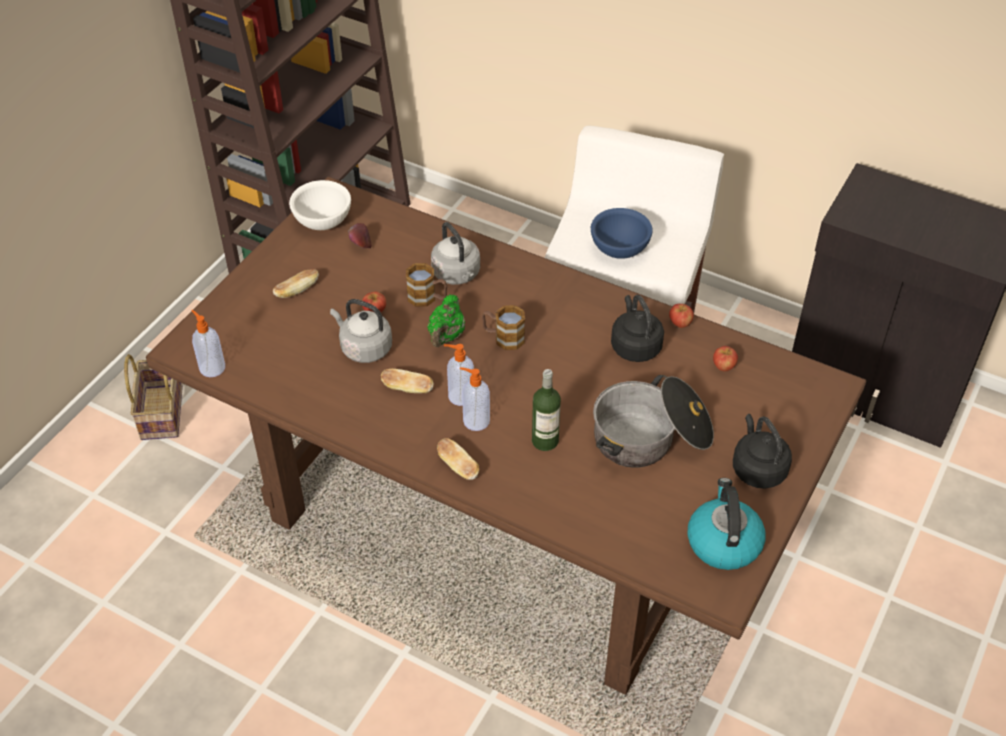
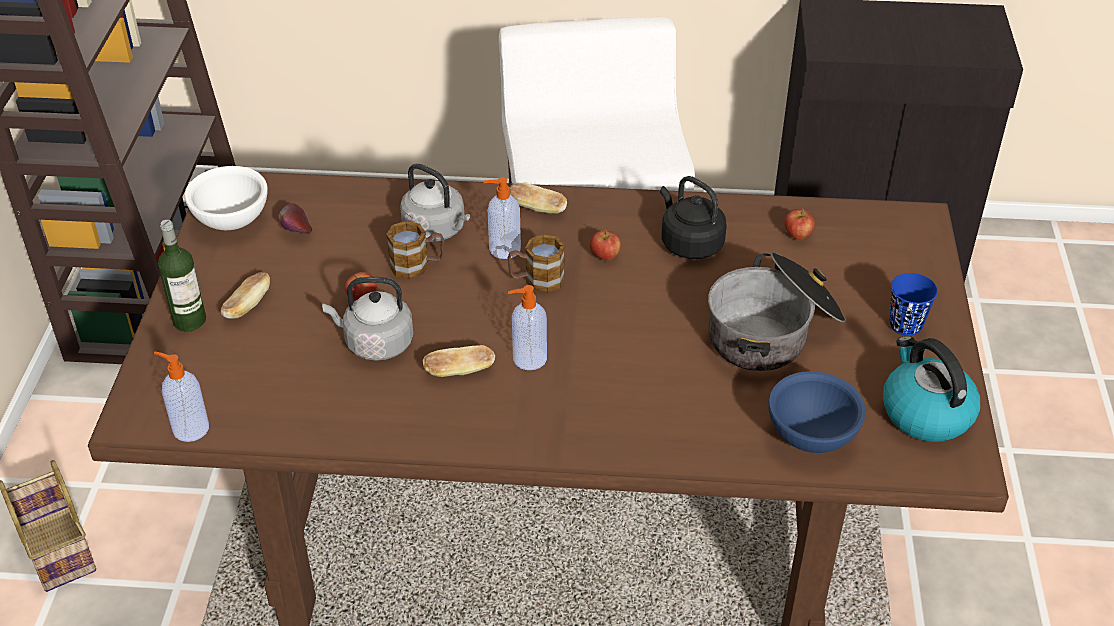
camera: 25 degrees left, 5 degrees down
green teapot [427,294,465,347] -> none
bread [437,438,479,480] -> bread moved to [510,183,567,214]
soap dispenser [460,367,490,431] -> soap dispenser moved to [483,177,521,259]
bottle [532,369,561,451] -> bottle moved to [158,220,206,332]
blue bowl [591,208,653,259] -> blue bowl moved to [768,371,866,453]
apple [669,304,694,328] -> apple moved to [590,229,621,260]
black kettle [733,414,792,489] -> blue cup [889,273,938,336]

